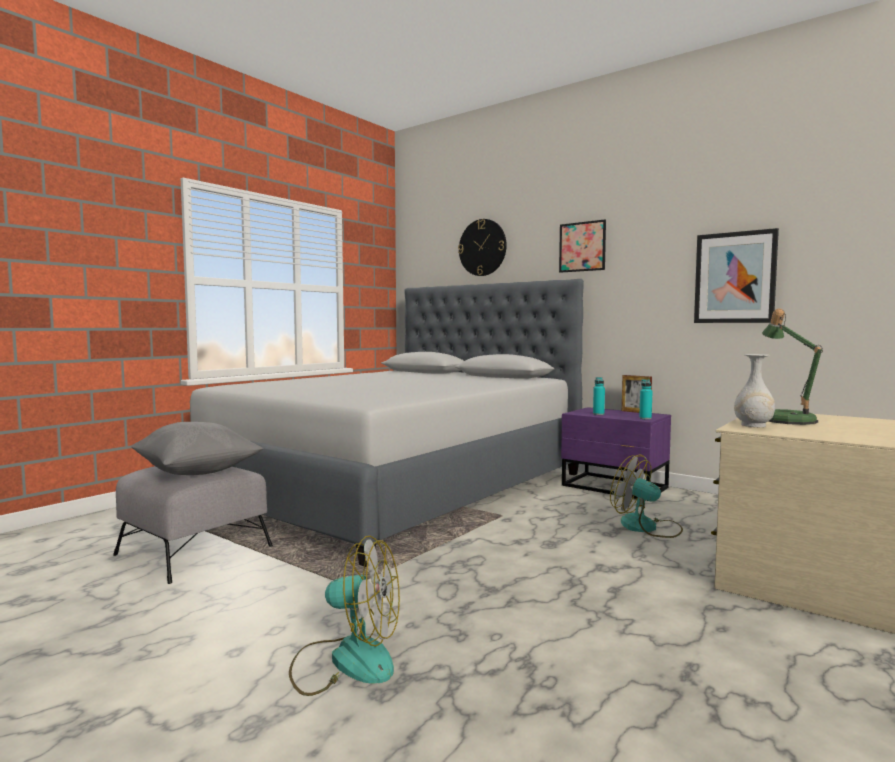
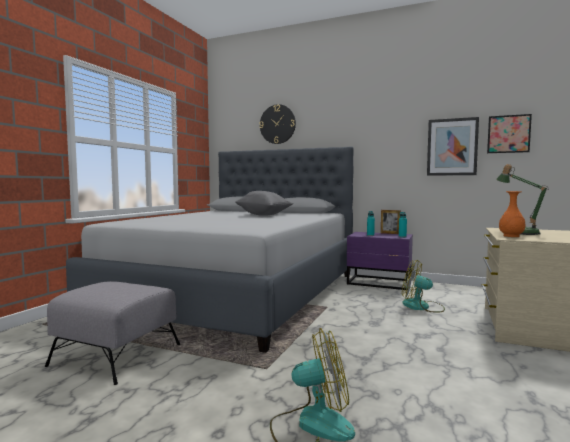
camera: 15 degrees left, 0 degrees up
grey pillow [131,422,263,475] -> grey pillow moved to [236,191,293,216]
picture [559,220,606,273] -> picture moved to [487,114,532,153]
white vase [734,354,775,427] -> orange vase [499,191,525,237]

